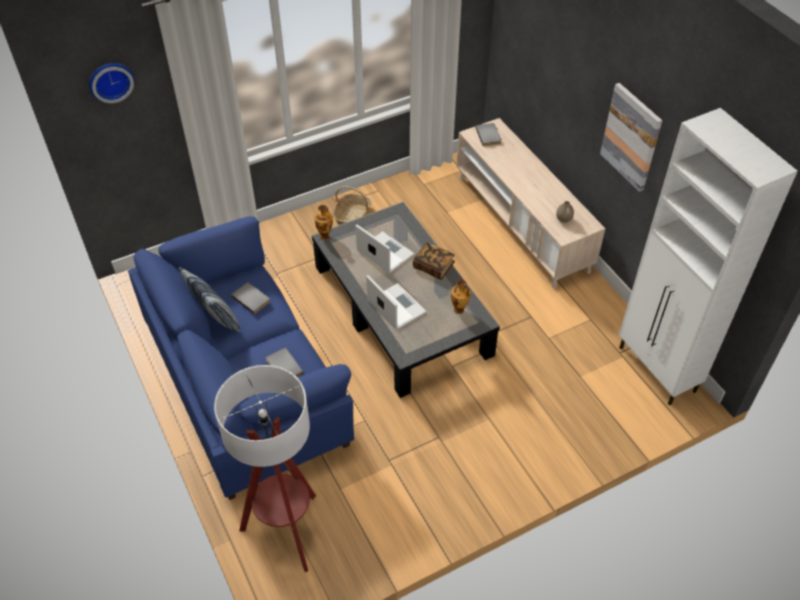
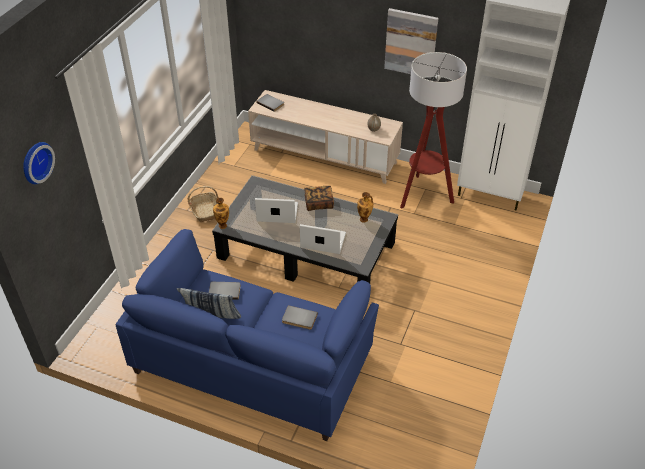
camera: 40 degrees left, 5 degrees down
floor lamp [214,365,316,572] -> floor lamp moved to [400,52,467,209]

